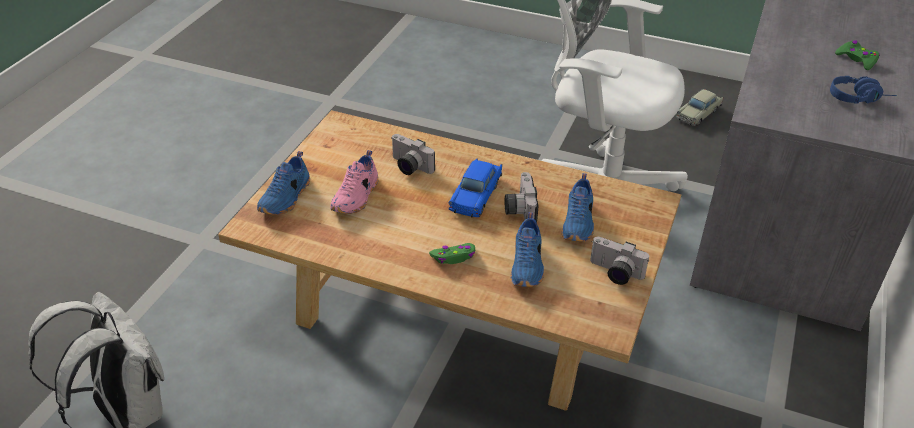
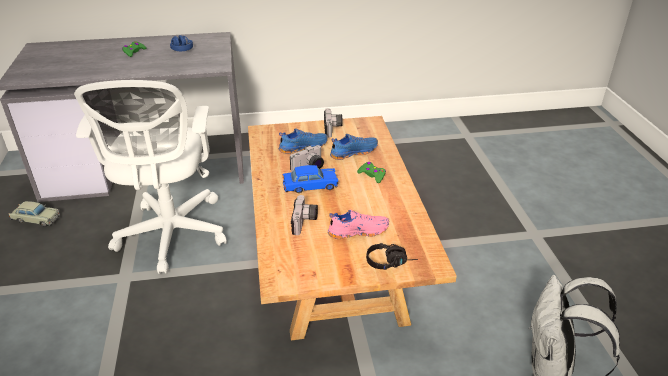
camera: 120 degrees left, 5 degrees down
blue shoe [257,151,310,215] -> black headphones [366,243,418,270]

